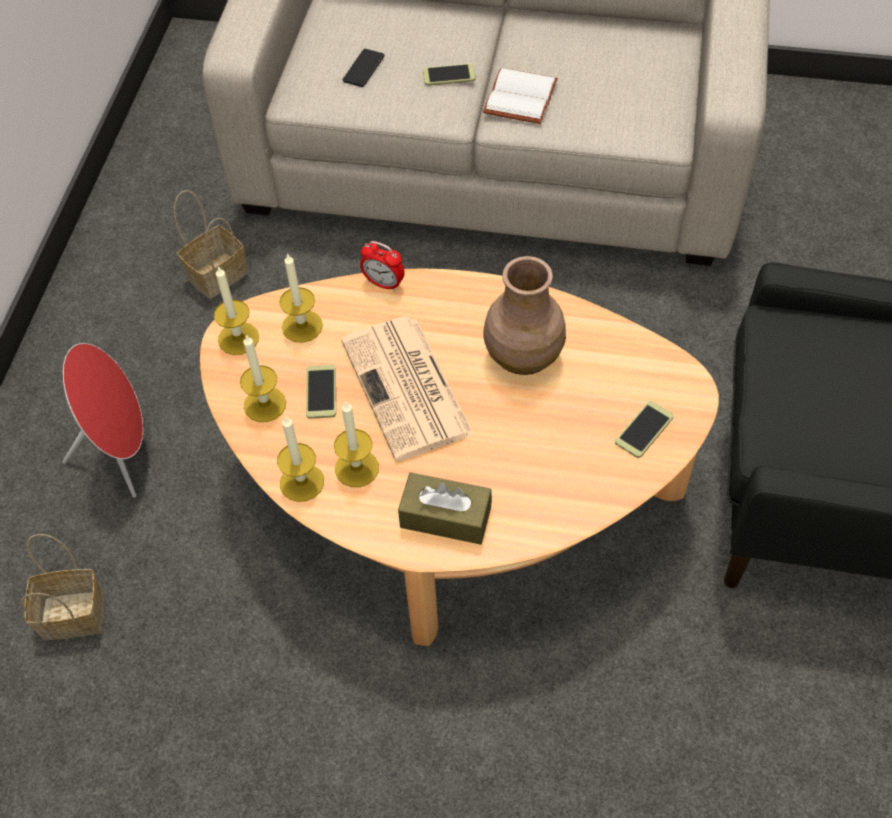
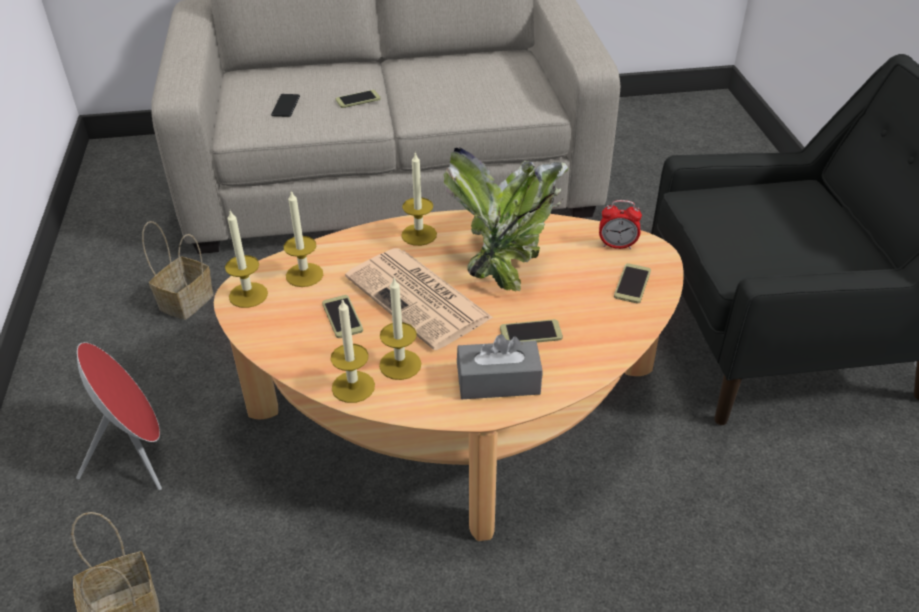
camera: 20 degrees left, 15 degrees down
candle [240,334,286,422] -> candle moved to [401,152,437,246]
alarm clock [360,241,405,291] -> alarm clock moved to [599,200,642,249]
brown tissue box [398,472,492,545] -> grey tissue box [457,334,543,399]
white book [483,68,558,124] -> none
brown vase [483,256,566,375] -> potted plant [444,148,568,292]
none -> phone [500,319,563,343]

